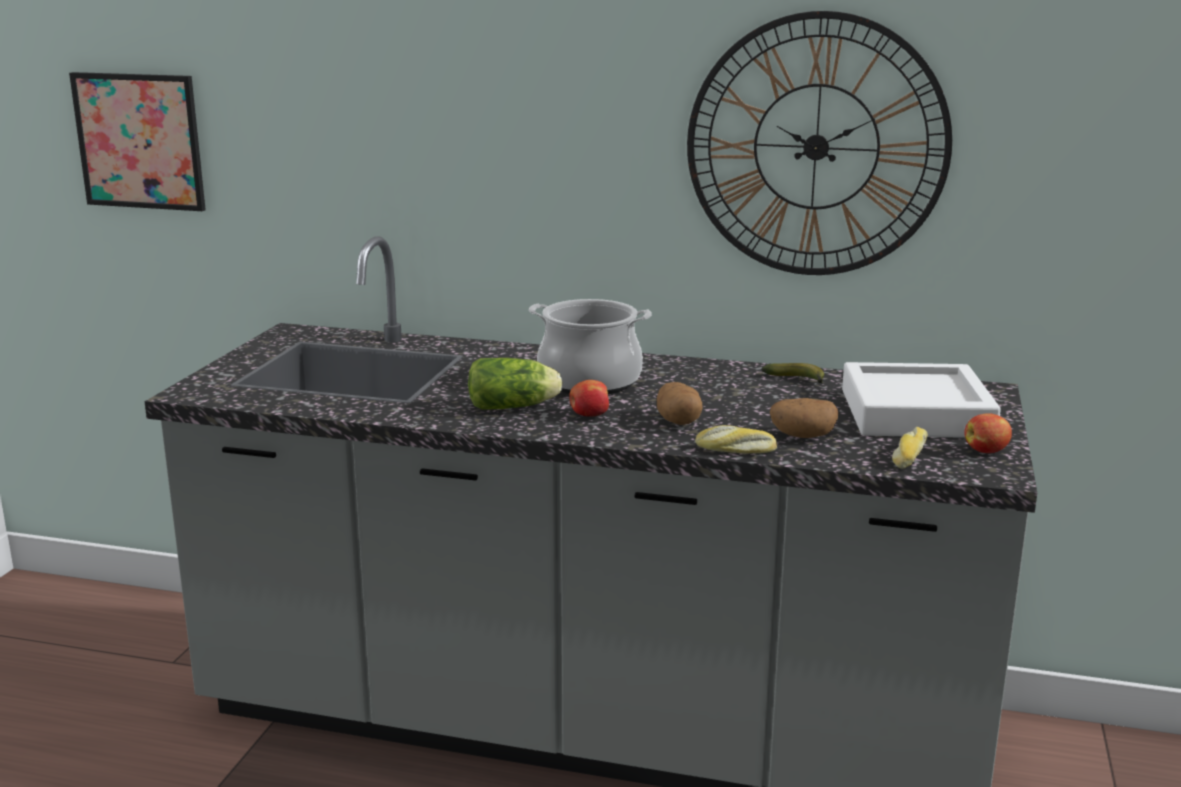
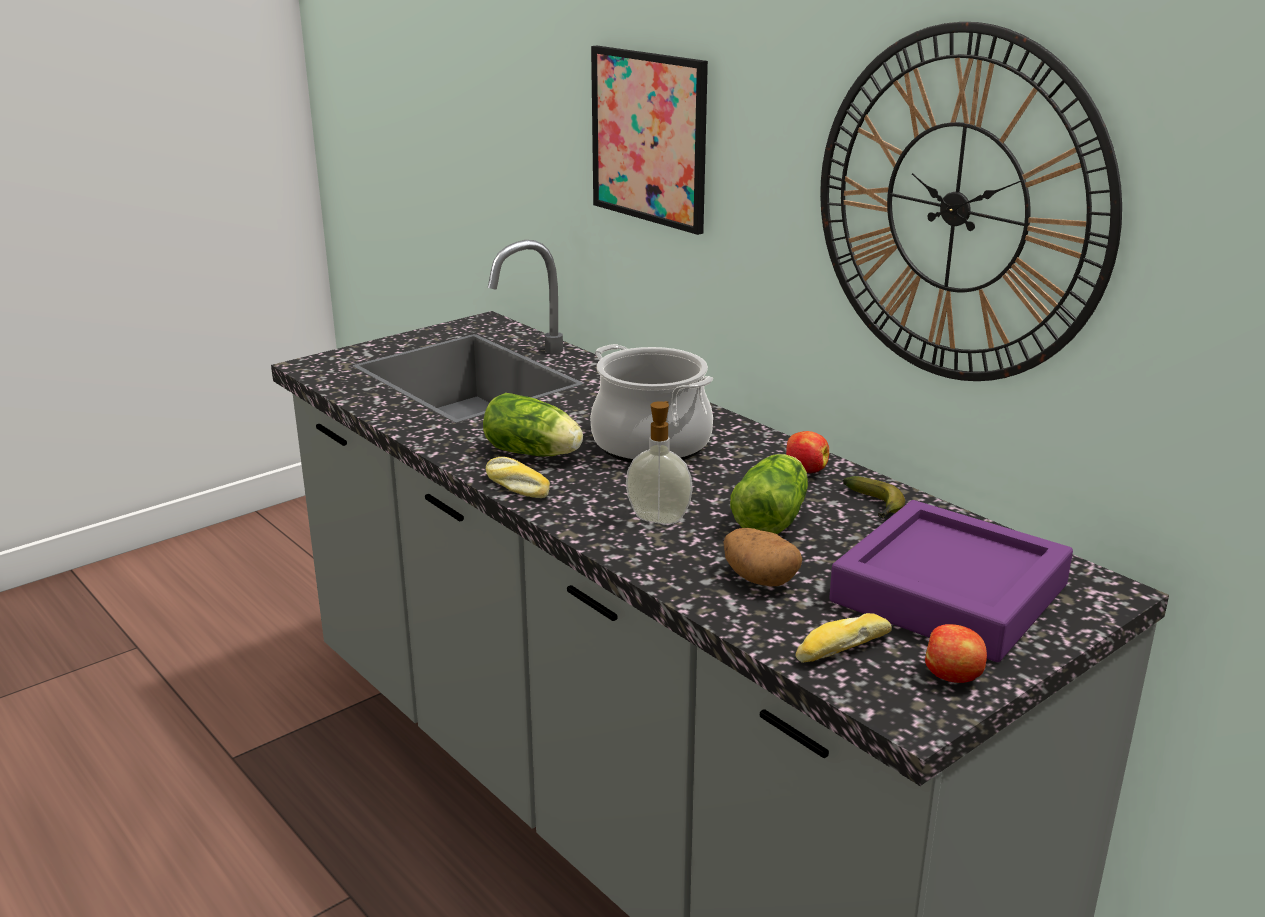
camera: 35 degrees right, 5 degrees up
picture [69,72,206,211] -> picture moved to [591,46,708,235]
apple [570,380,609,417] -> apple moved to [786,431,829,473]
potato [657,382,702,425] -> soap dispenser [626,401,693,524]
bread [695,425,777,453] -> bread moved to [486,457,550,498]
white tray [842,362,1001,438] -> purple tray [829,500,1073,662]
none -> lettuce [730,454,808,534]

